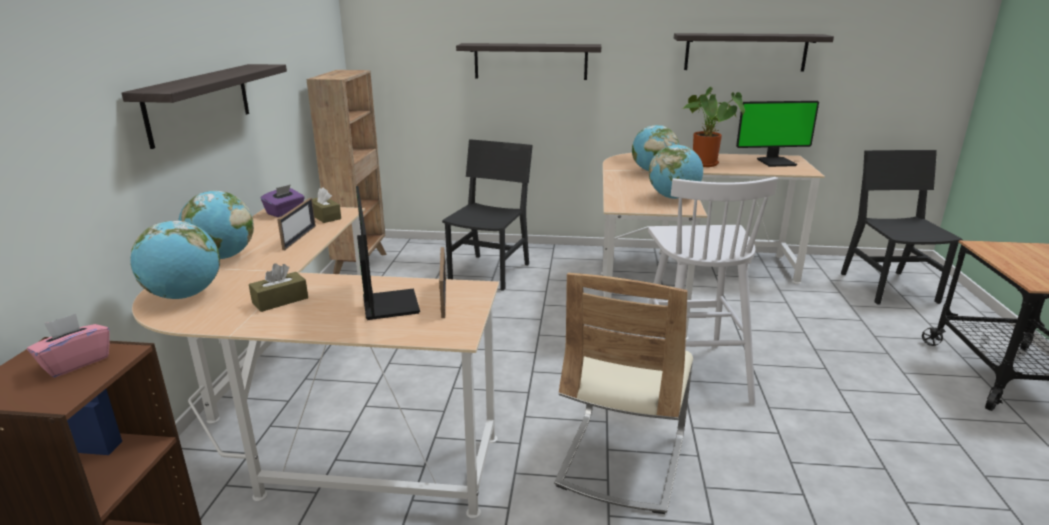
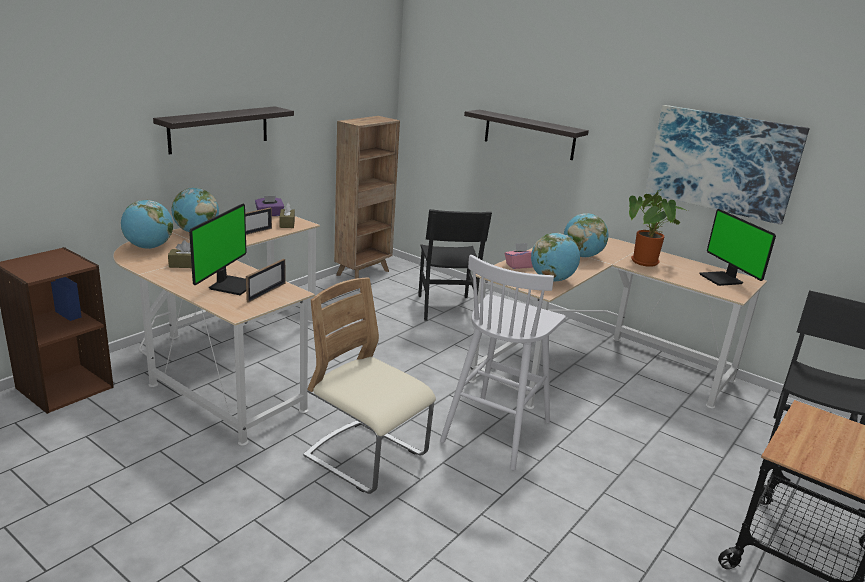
camera: 30 degrees right, 0 degrees up
pink tissue box [27,313,110,378] -> pink tissue box moved to [505,243,533,269]
black chair [442,139,533,291] -> black chair turned 120 degrees clockwise [418,209,492,321]
beige chair [554,273,693,514] -> beige chair turned 75 degrees clockwise [303,277,436,494]
shelf [674,33,834,72] -> picture [645,105,810,225]
monitor [736,101,819,167] -> monitor turned 45 degrees clockwise [699,209,776,286]

